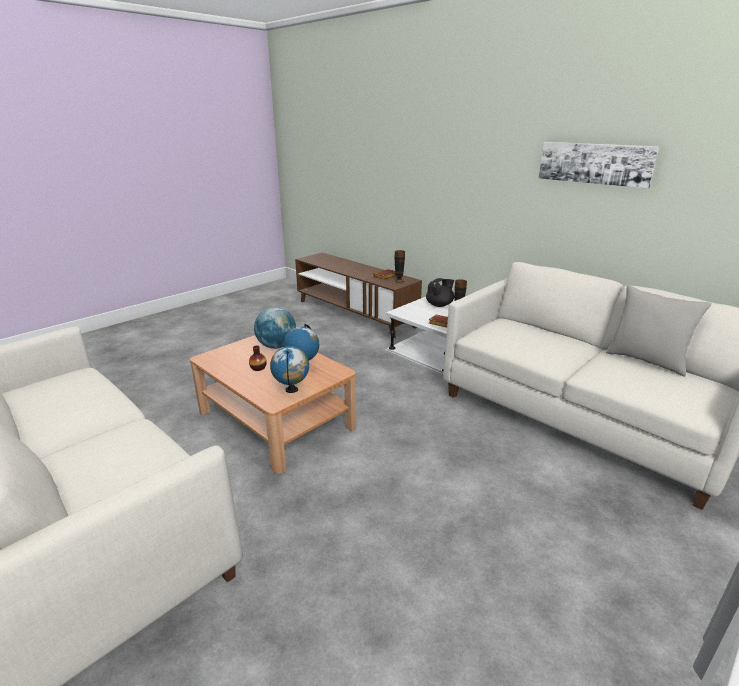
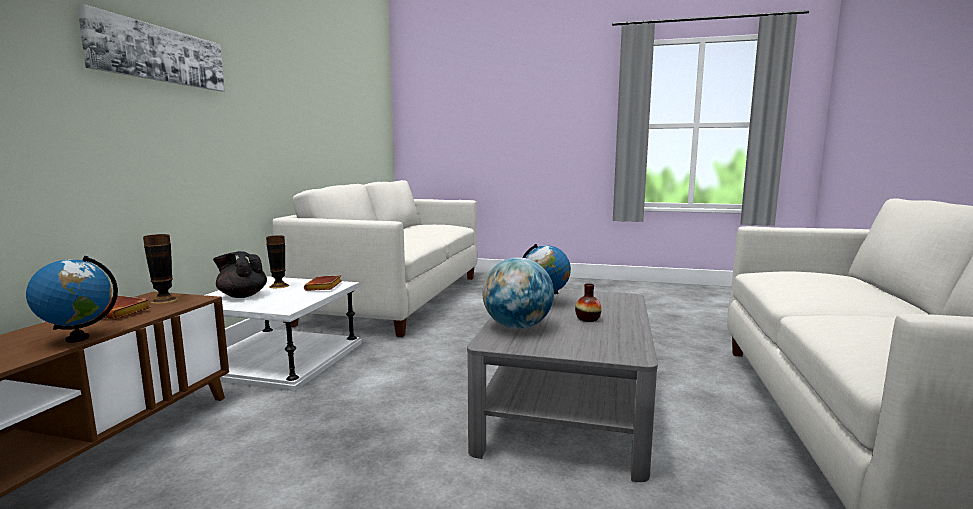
camera: 120 degrees left, 15 degrees down
brown coffee table [190,335,356,474] -> grey coffee table [467,289,658,482]
globe [270,346,309,393] -> globe moved to [26,256,118,343]
picture [539,142,660,189] -> picture moved to [77,4,225,91]
grey pillow [606,285,712,376] -> none

